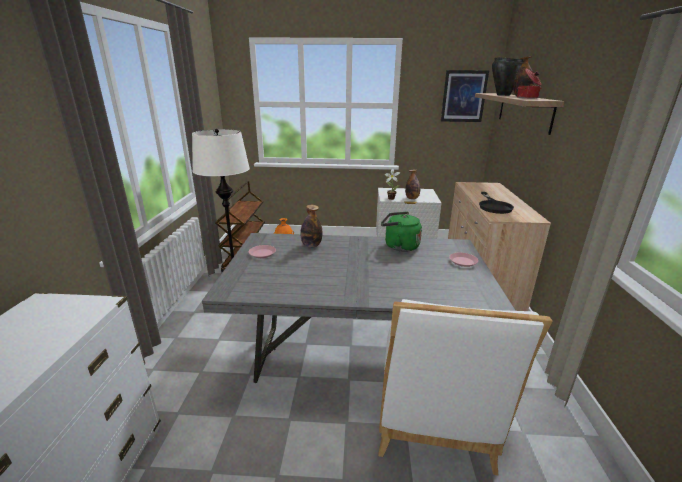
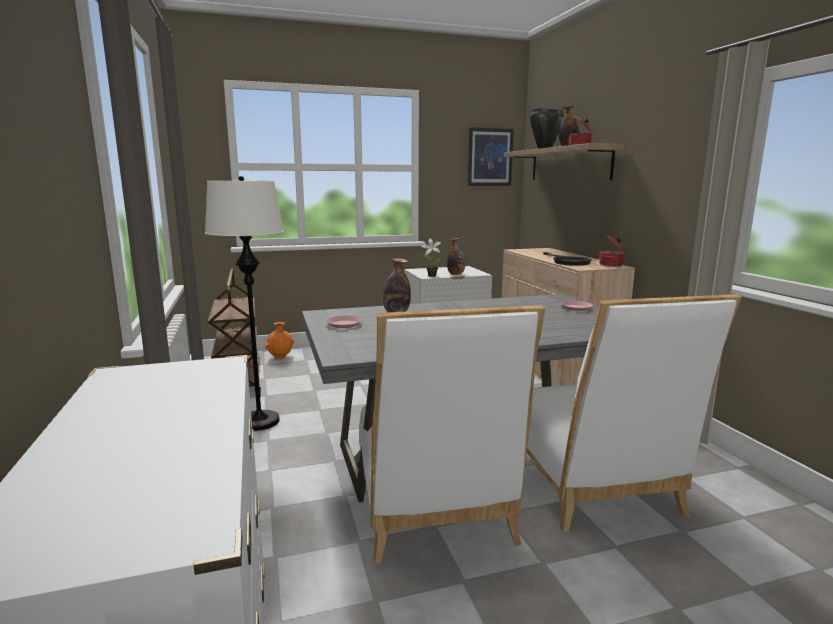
camera: 20 degrees left, 10 degrees down
green kettle [381,212,422,252] -> none
none -> white chair [359,305,545,564]
none -> cooking pot [599,235,625,267]

